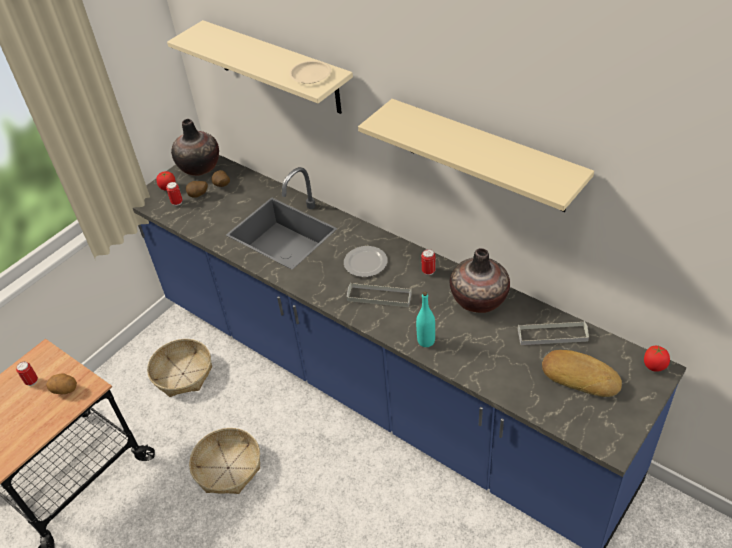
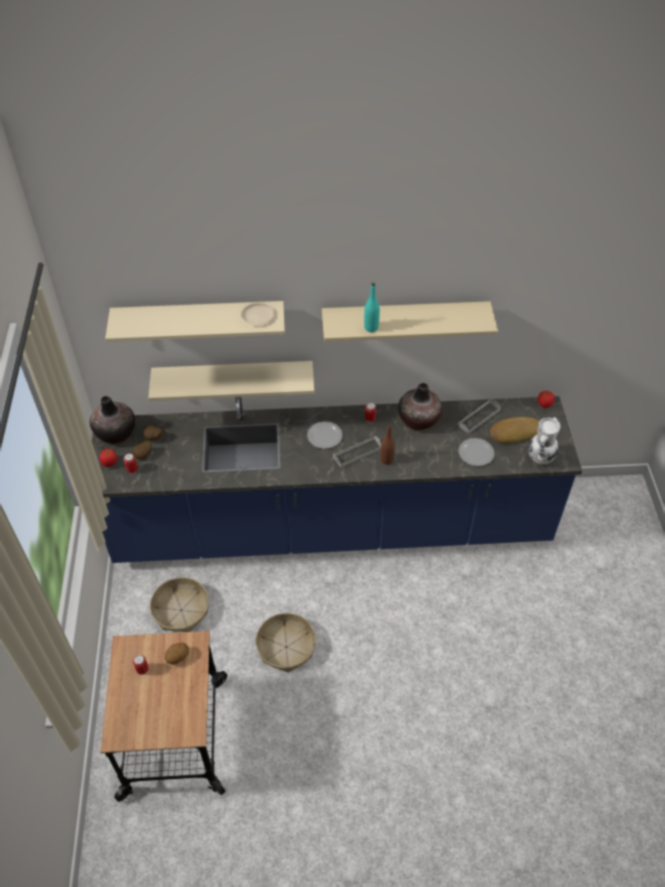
camera: 45 degrees left, 5 degrees up
turquoise bottle [416,292,435,347] -> turquoise bottle moved to [364,283,380,332]
none -> beige shelf [148,361,314,401]
none -> brown bottle [380,425,395,465]
none -> plate [458,438,495,466]
none -> white vase [528,417,560,465]

